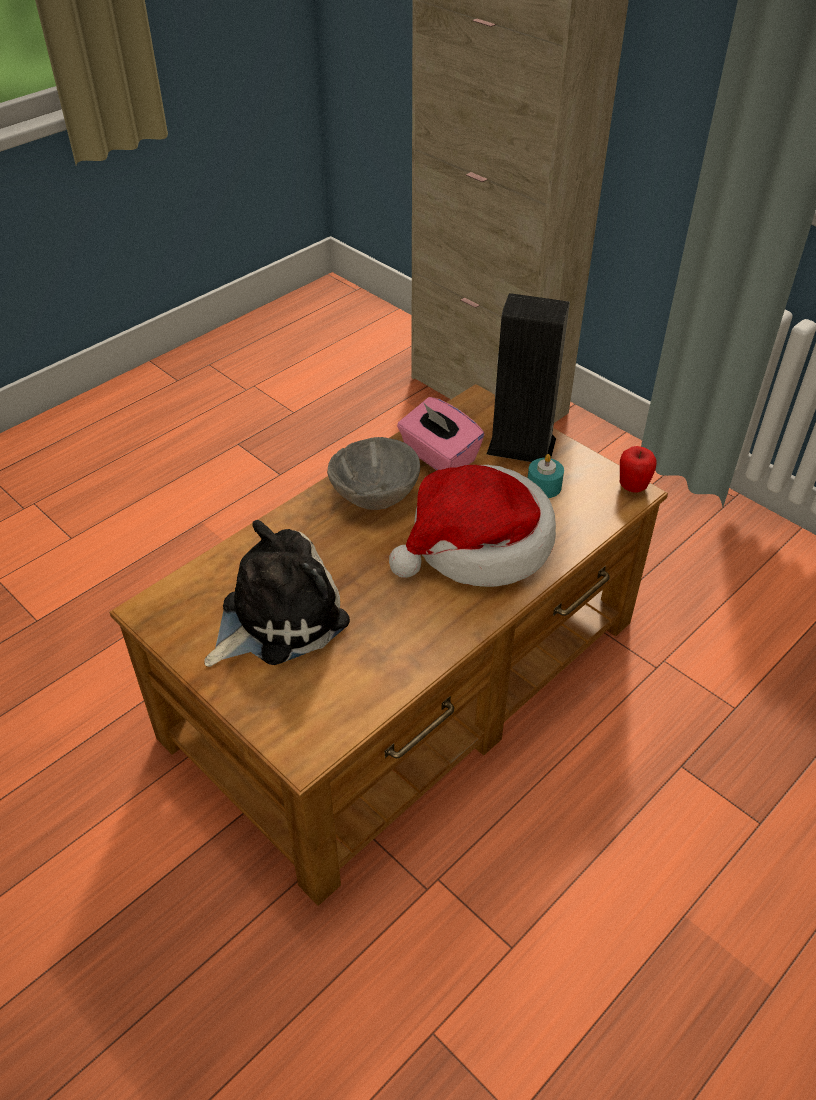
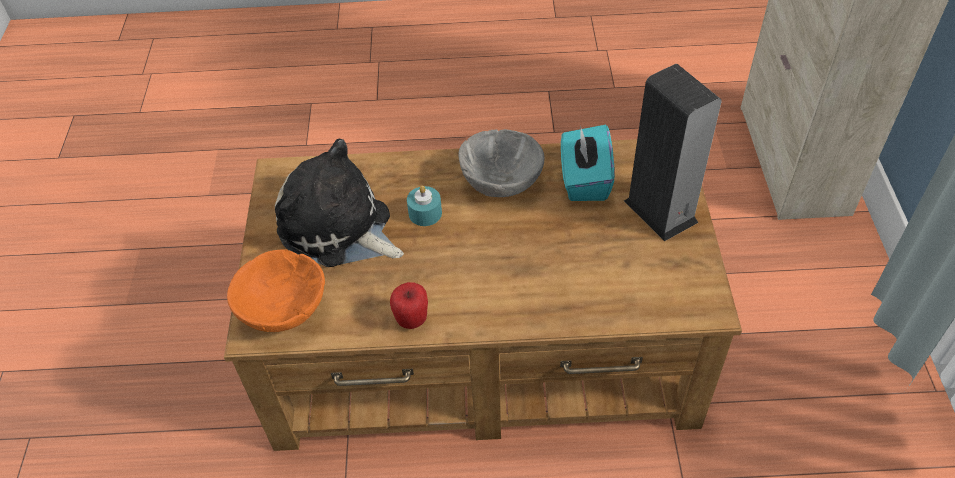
camera: 45 degrees right, 5 degrees up
plush toy [204,520,350,667] -> plush toy turned 150 degrees counterclockwise [275,139,404,267]
hat [389,465,556,587] -> none
pink tissue box [397,397,485,471] -> turquoise tissue box [561,125,615,201]
turquoise candle [528,454,564,498] -> turquoise candle moved to [407,186,442,226]
apple [620,446,657,493] -> apple moved to [390,282,428,329]
none -> orange bowl [227,249,325,332]

